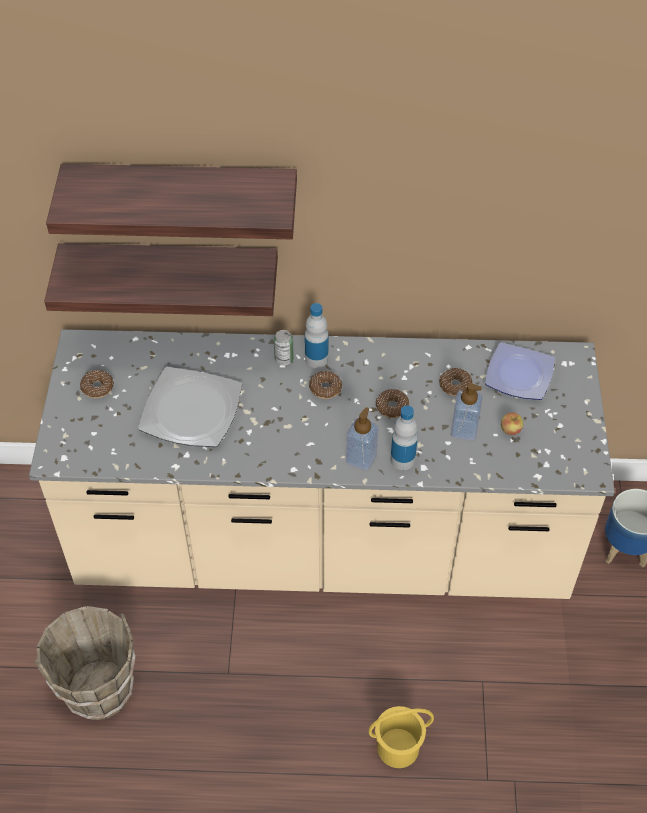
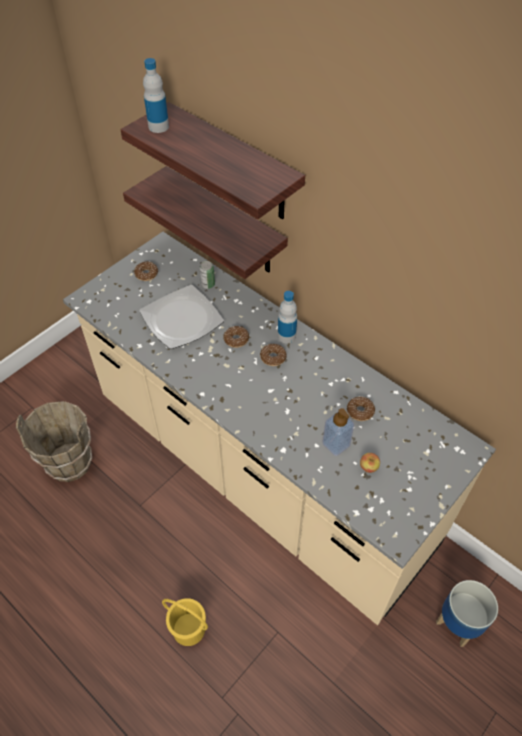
camera: 40 degrees right, 0 degrees up
can [274,330,294,365] -> can moved to [199,261,215,289]
soap dispenser [346,407,378,470] -> none
donut [376,389,409,418] -> donut moved to [223,326,249,348]
bottle [390,405,418,470] -> bottle moved to [143,58,169,133]
plate [485,342,555,400] -> none

